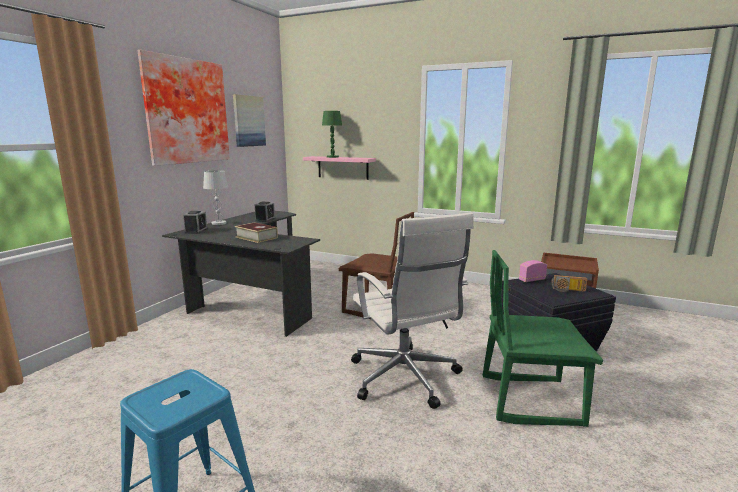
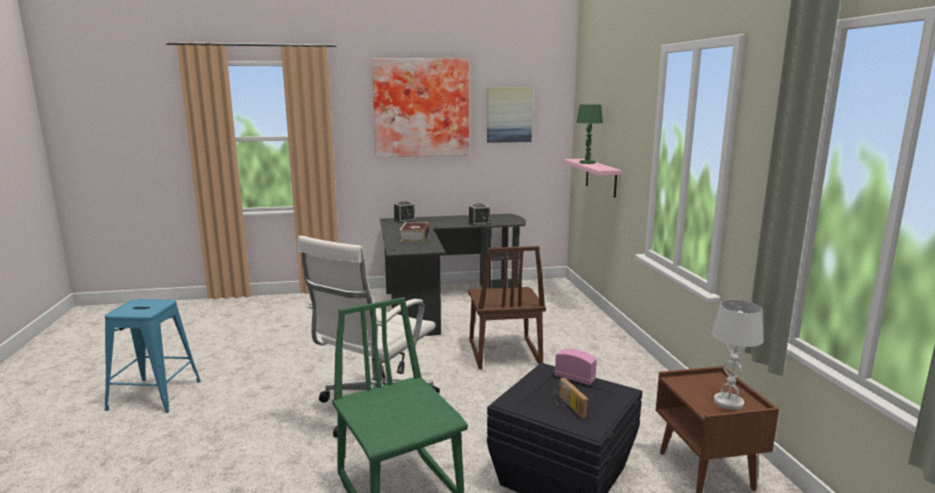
camera: 55 degrees right, 0 degrees up
white table lamp [203,171,228,225] -> white table lamp moved to [712,300,763,410]

